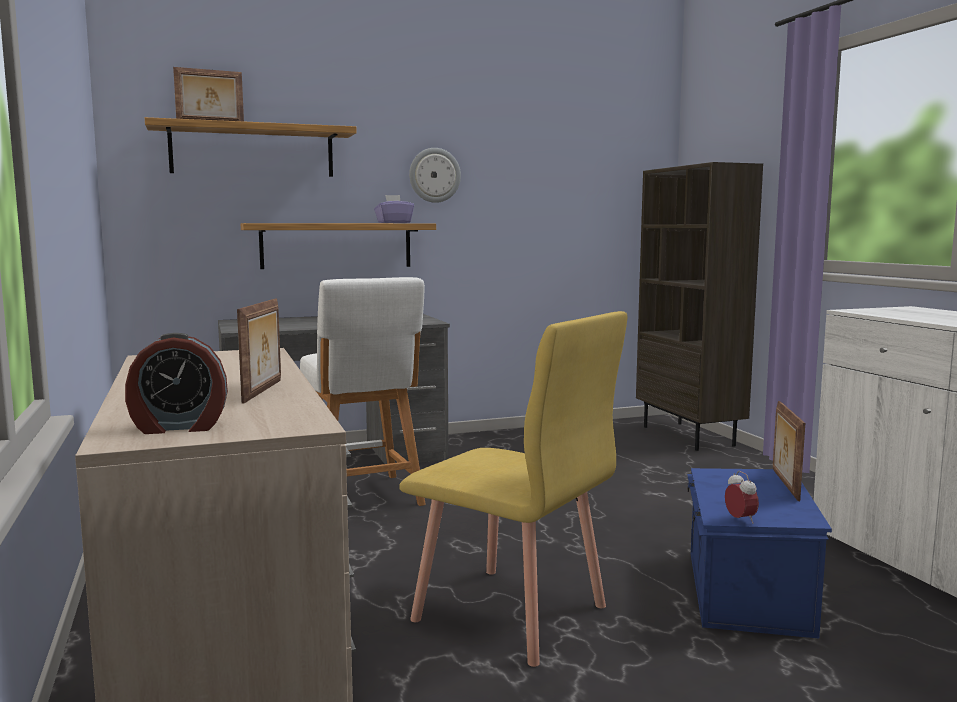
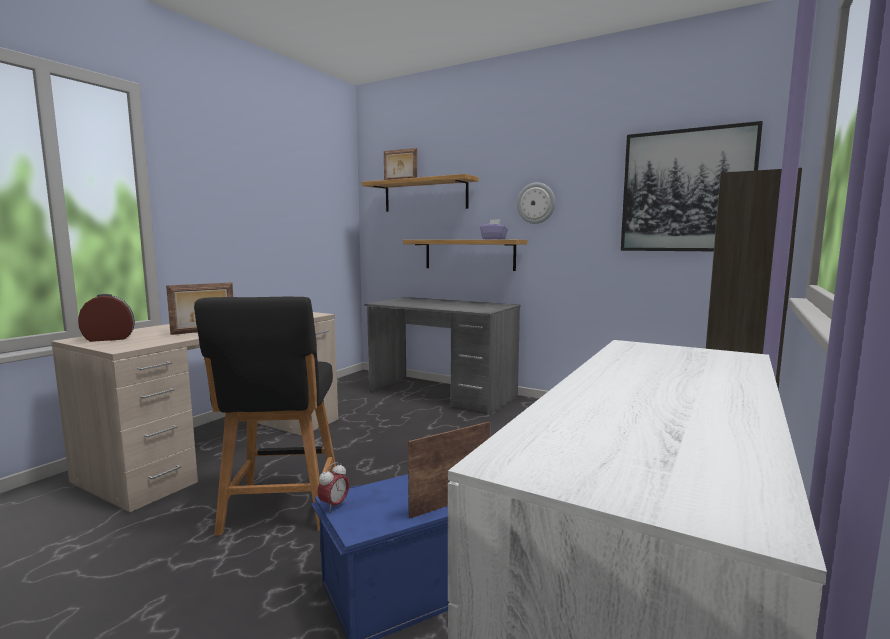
camera: 50 degrees right, 0 degrees up
alarm clock [125,333,228,434] -> alarm clock turned 120 degrees clockwise [78,294,135,342]
white stool [300,277,426,506] -> none
yellow chair [399,311,627,667] -> black stool [194,297,338,536]
none -> picture [621,121,763,251]

